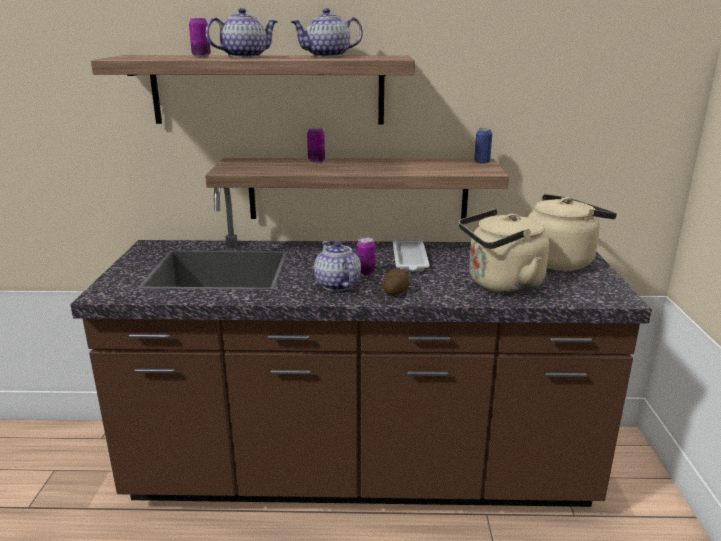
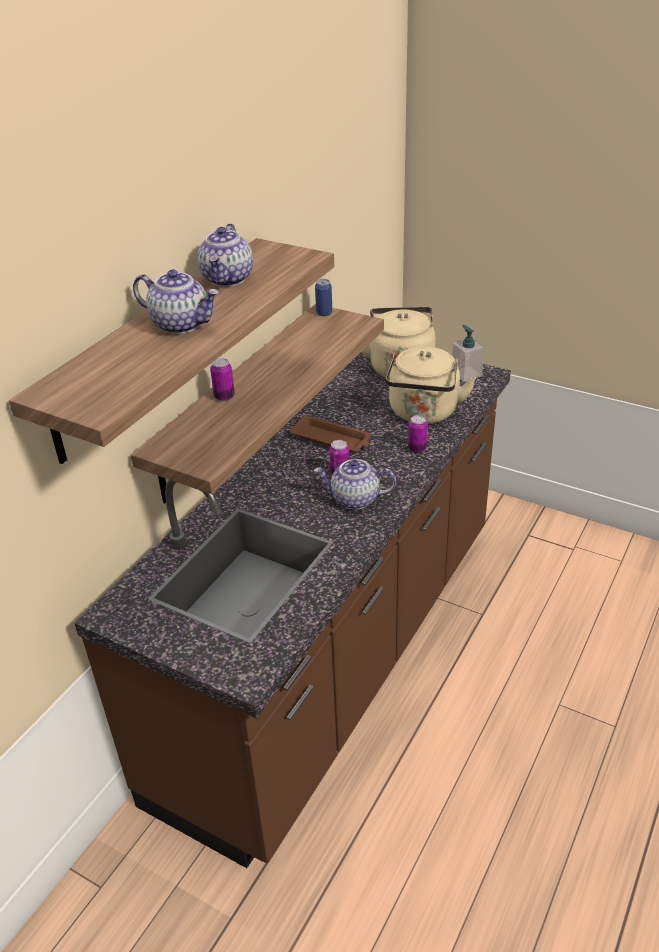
camera: 60 degrees left, 15 degrees up
can [189,18,211,57] -> can moved to [408,415,428,453]
teapot [206,8,278,58] -> teapot turned 120 degrees clockwise [133,269,219,334]
potato [383,269,409,296] -> none
white tray [393,239,430,271] -> brown tray [290,415,371,453]
none -> soap dispenser [452,325,485,382]

